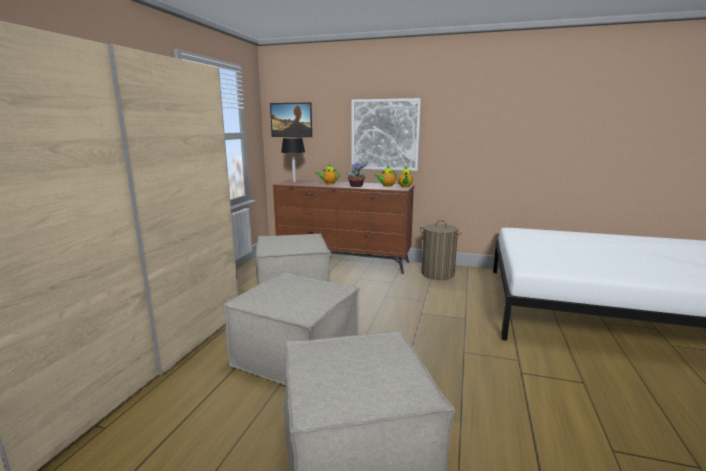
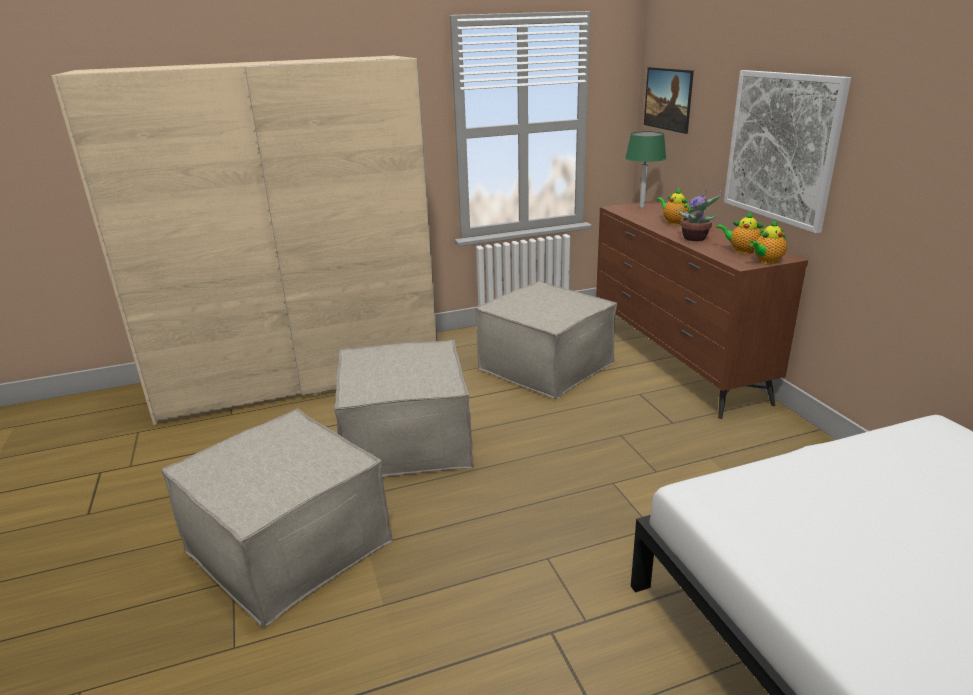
camera: 55 degrees right, 10 degrees up
black table lamp [281,138,305,182] -> green table lamp [625,131,666,208]
laundry basket [420,220,462,280] -> none

